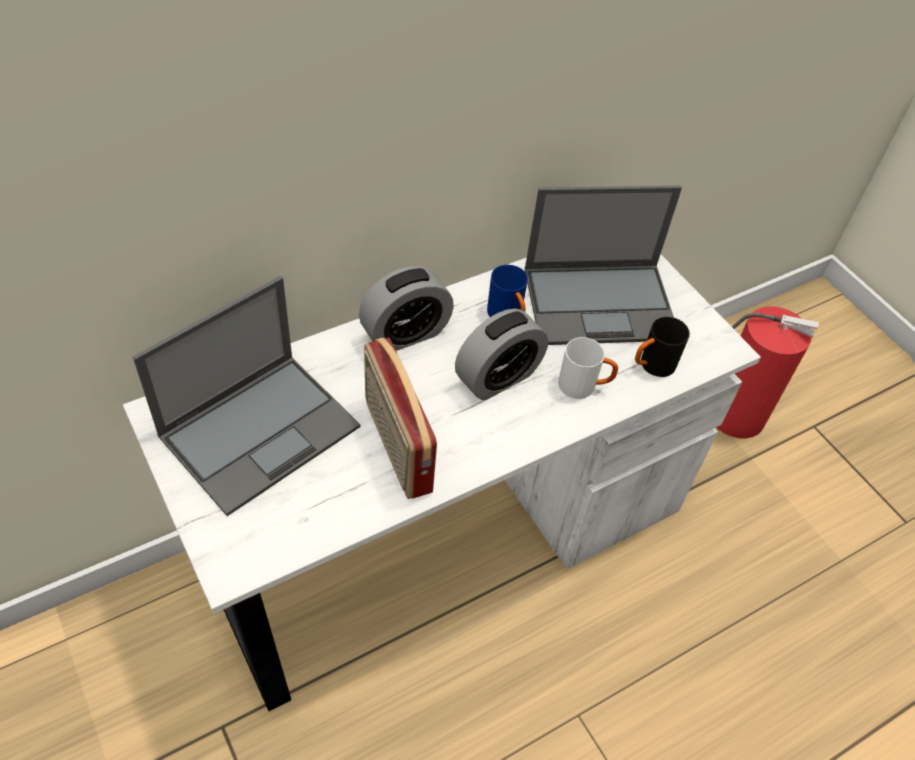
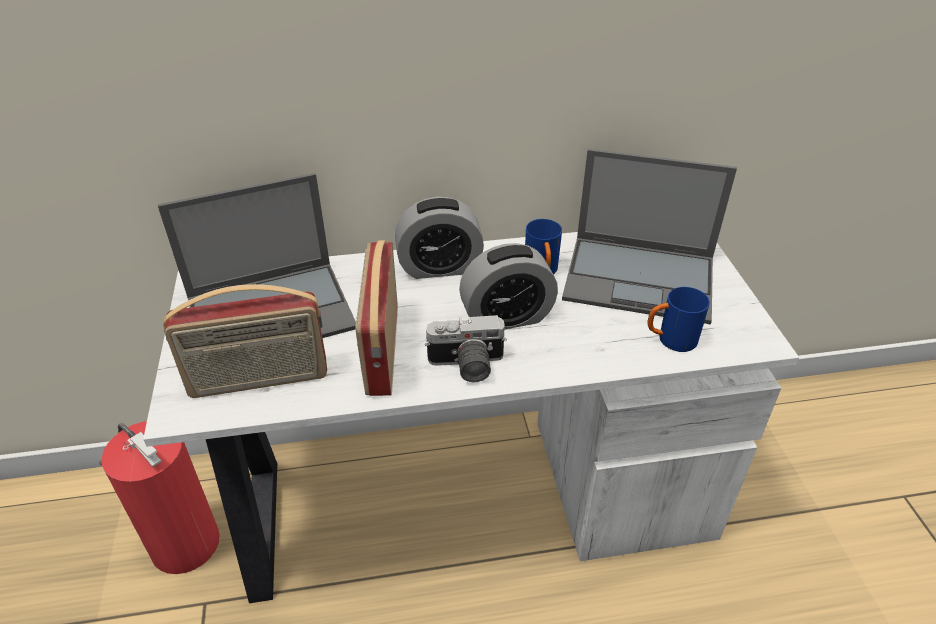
camera: 25 degrees right, 10 degrees down
white mug [558,337,618,399] -> none
black mug [635,317,690,377] -> blue mug [647,287,710,352]
fire extinguisher [716,306,819,439] -> fire extinguisher moved to [99,421,220,574]
none -> radio [163,284,327,398]
none -> camera [425,315,507,382]

